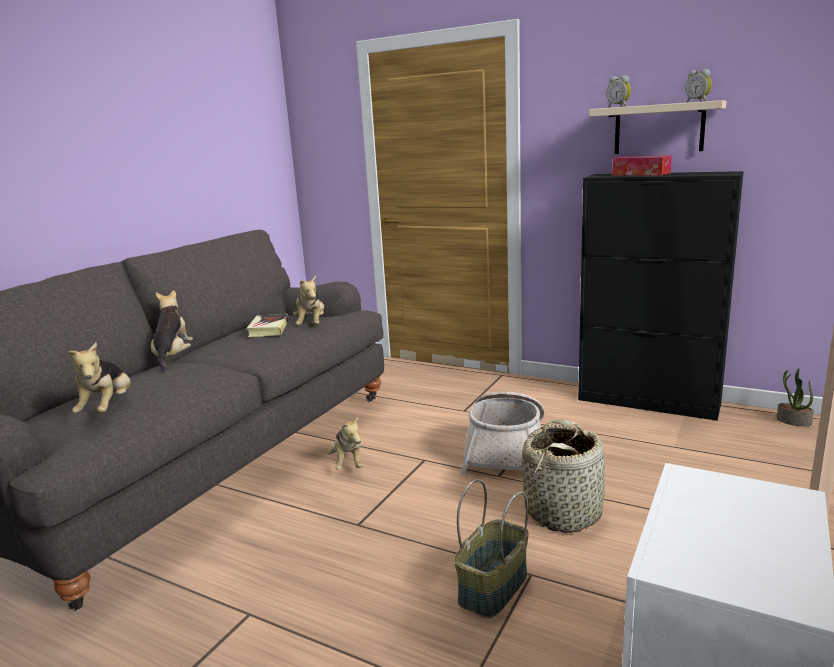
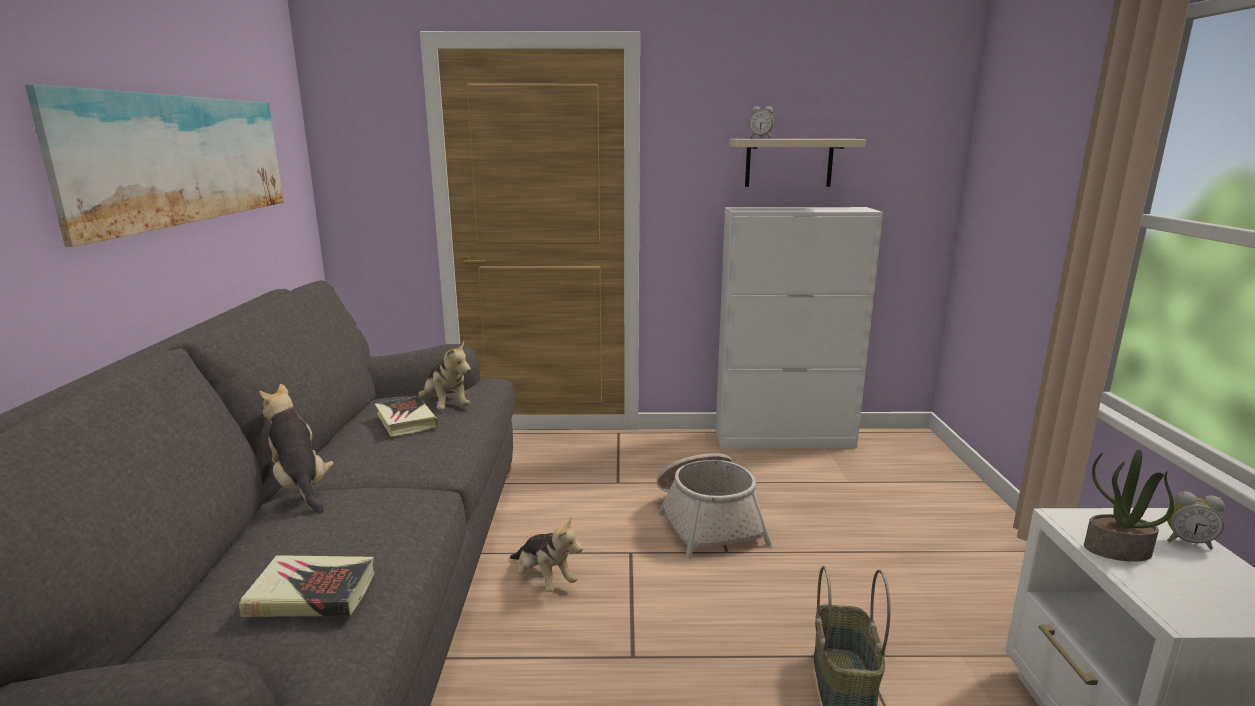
camera: 30 degrees left, 0 degrees up
plush toy [69,343,131,413] -> book [239,555,375,617]
basket [521,419,605,533] -> none
black cabinet [578,171,744,421] -> white cabinet [716,207,883,449]
tissue box [612,155,672,176] -> none
alarm clock [685,69,712,103] -> alarm clock moved to [1167,492,1225,549]
potted plant [777,368,814,427] -> potted plant moved to [1084,450,1174,562]
none -> picture [25,84,284,247]

